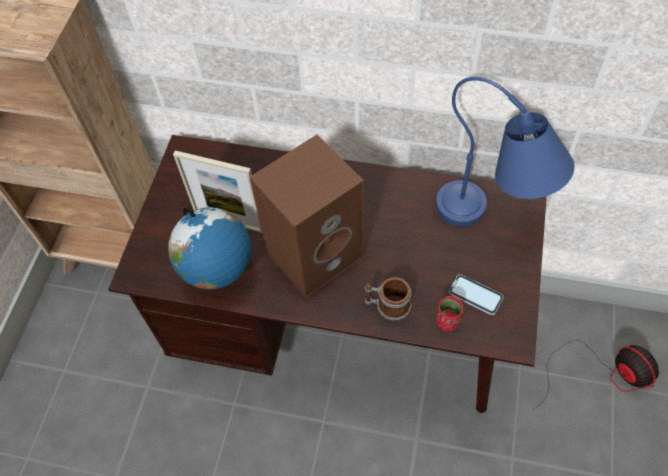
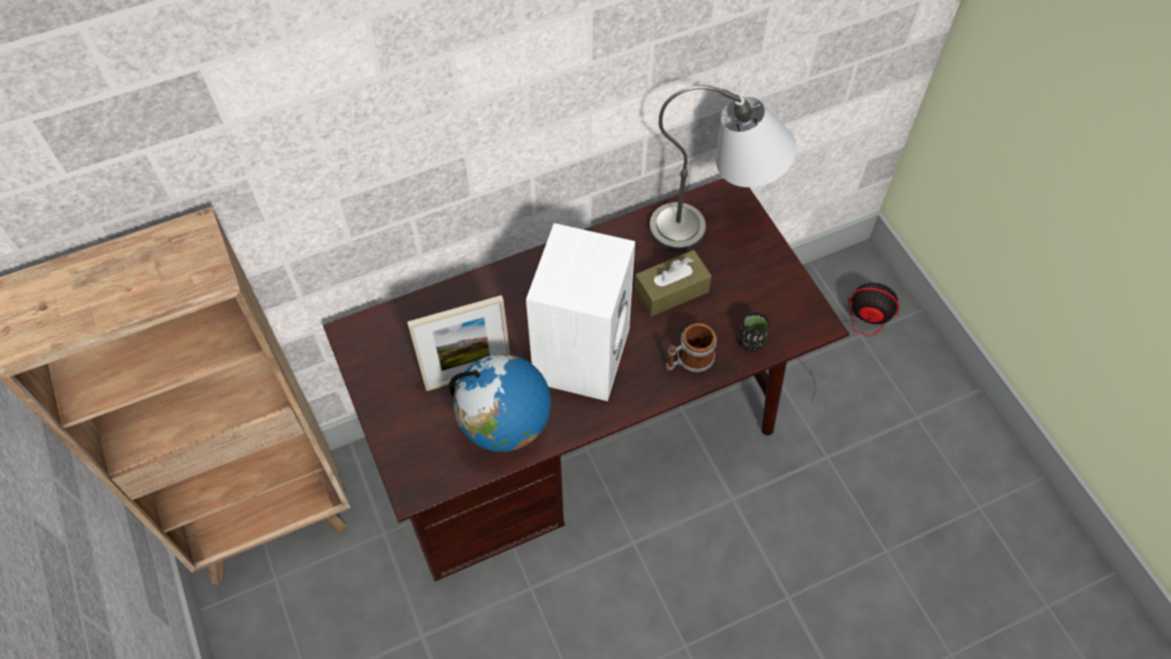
camera: 40 degrees left, 0 degrees up
brown speaker [249,135,364,298] -> white speaker [526,223,635,401]
blue table lamp [436,77,574,226] -> grey table lamp [649,85,797,253]
red cup [436,296,463,331] -> black cup [738,311,770,352]
phone [449,274,504,315] -> none
none -> brown tissue box [634,250,712,317]

